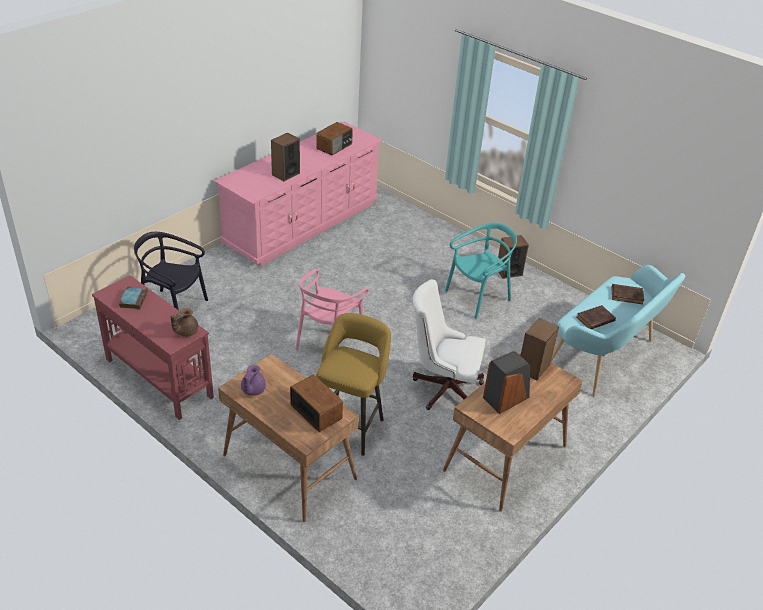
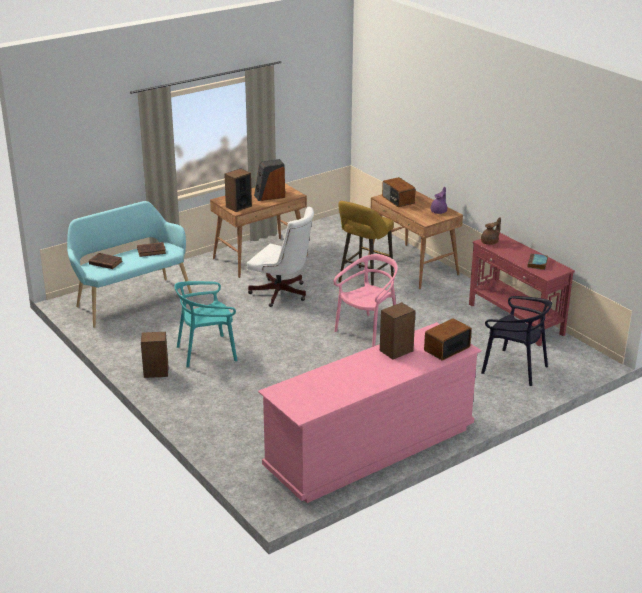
camera: 165 degrees left, 10 degrees down
radio [316,122,353,155] -> radio moved to [424,318,472,361]

